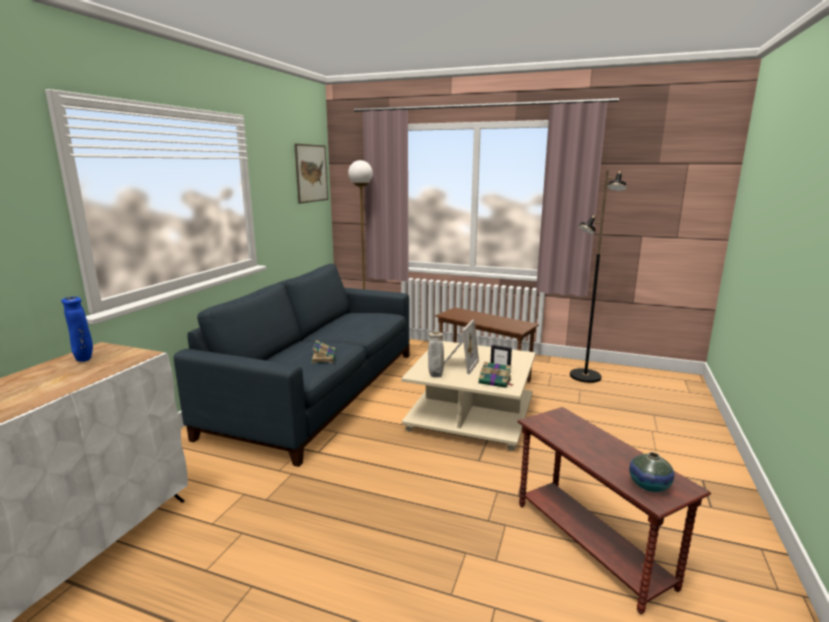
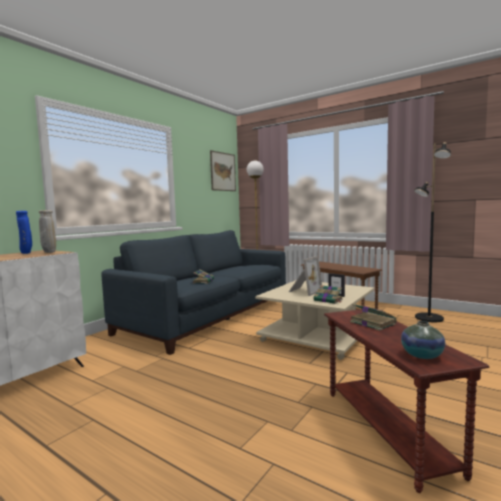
camera: 15 degrees right, 10 degrees down
beige vase [428,332,444,378] -> beige vase moved to [39,210,56,253]
none -> book [350,303,396,331]

